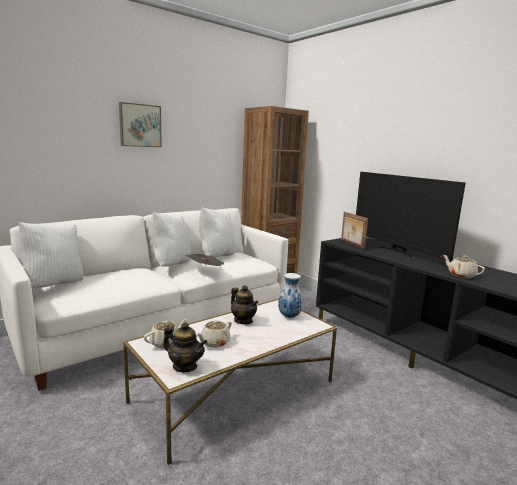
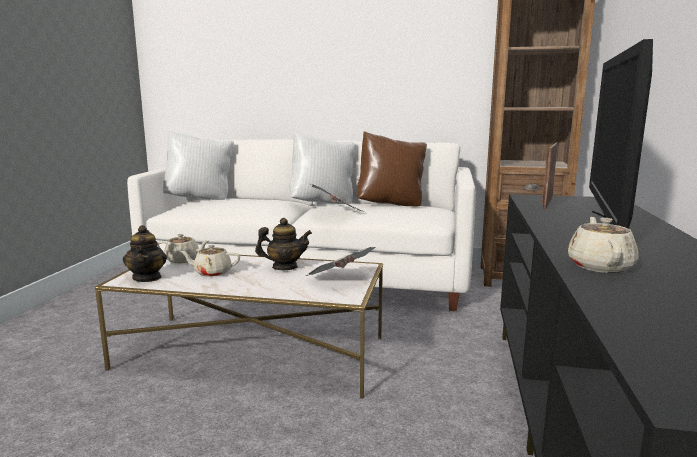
camera: 50 degrees right, 0 degrees up
picture [119,102,162,147] -> none
white pillow [199,207,235,257] -> brown pillow [357,131,427,206]
teapot [231,285,258,324] -> teapot turned 105 degrees counterclockwise [255,218,312,270]
vase [278,273,303,318] -> newspaper [306,247,376,276]

